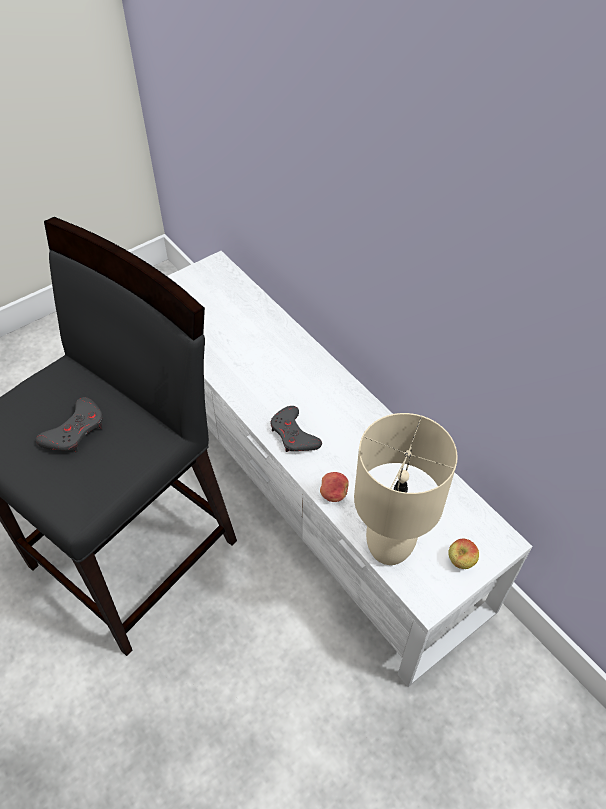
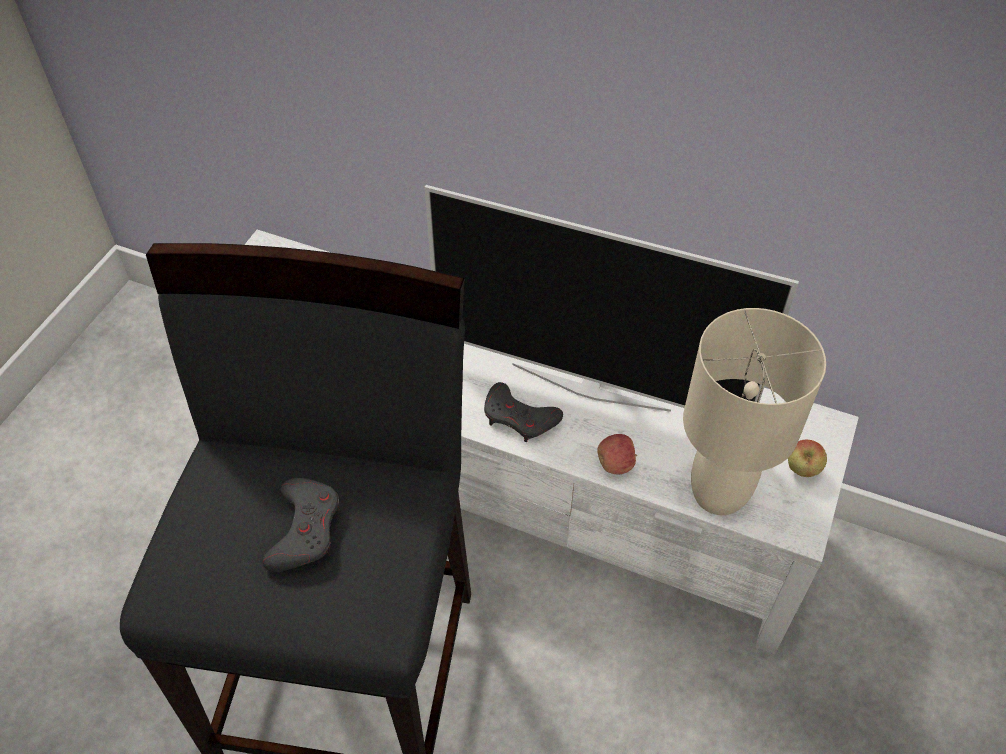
camera: 30 degrees left, 0 degrees up
none -> television [425,185,799,412]

